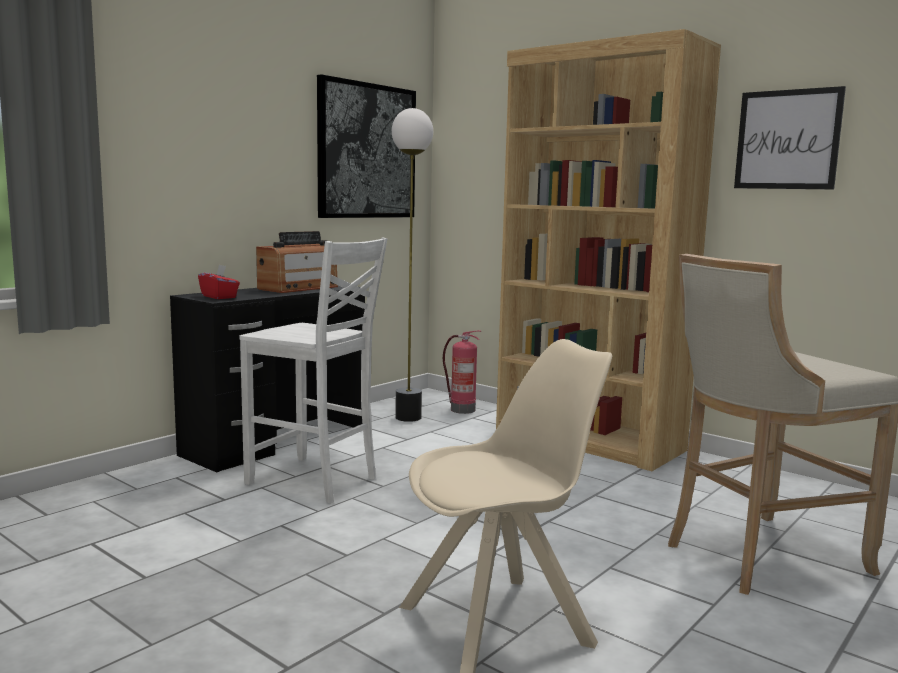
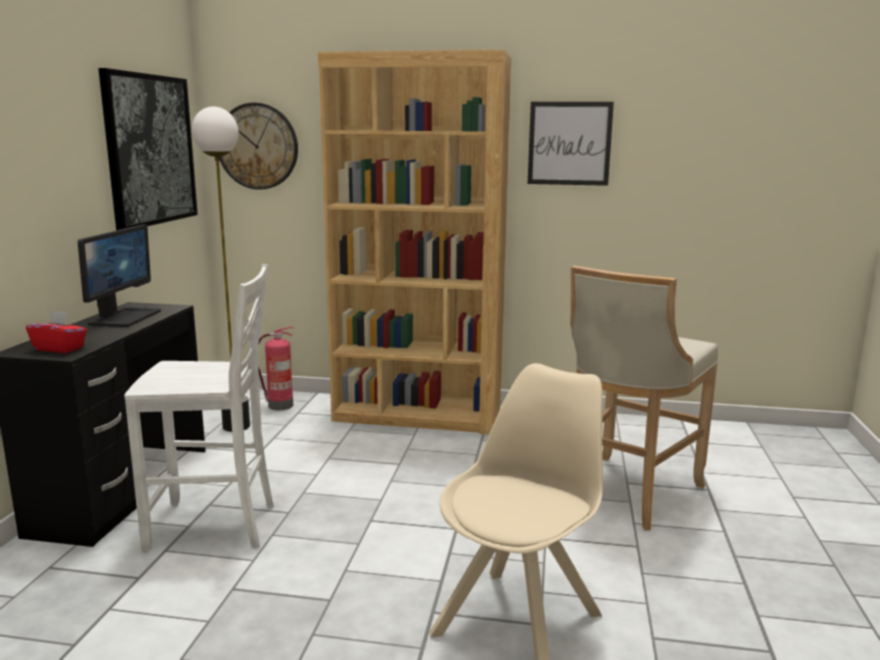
camera: 30 degrees left, 5 degrees up
radio [256,231,338,293] -> monitor [78,224,161,327]
none -> wall clock [220,103,298,190]

